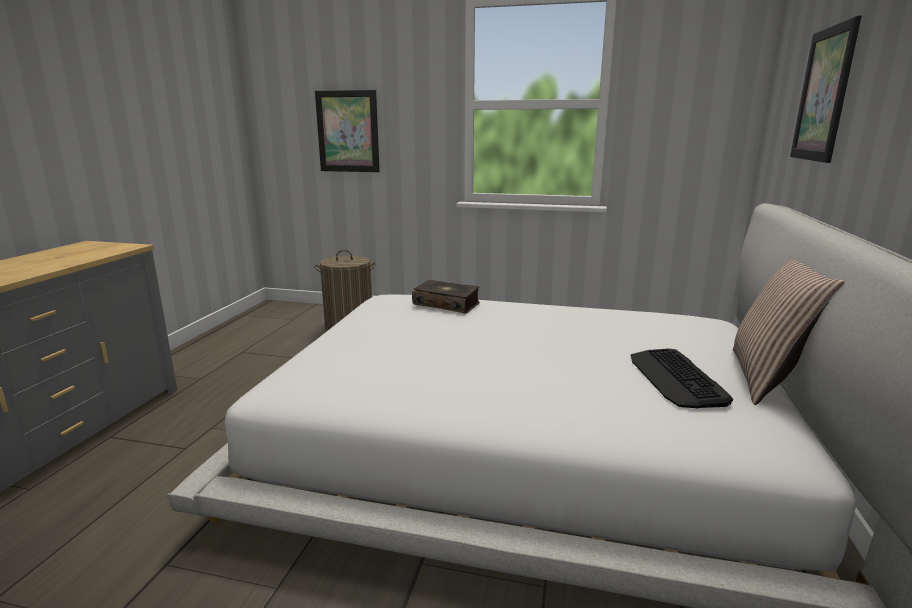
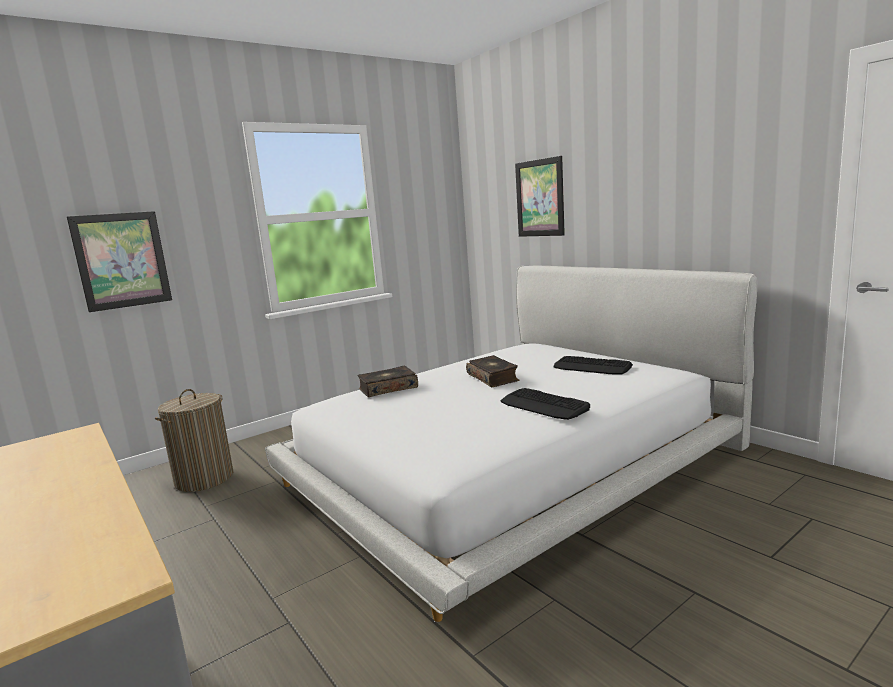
camera: 50 degrees left, 5 degrees down
pillow [733,259,845,405] -> none
none -> book [466,355,519,387]
none -> keyboard [500,388,590,420]

